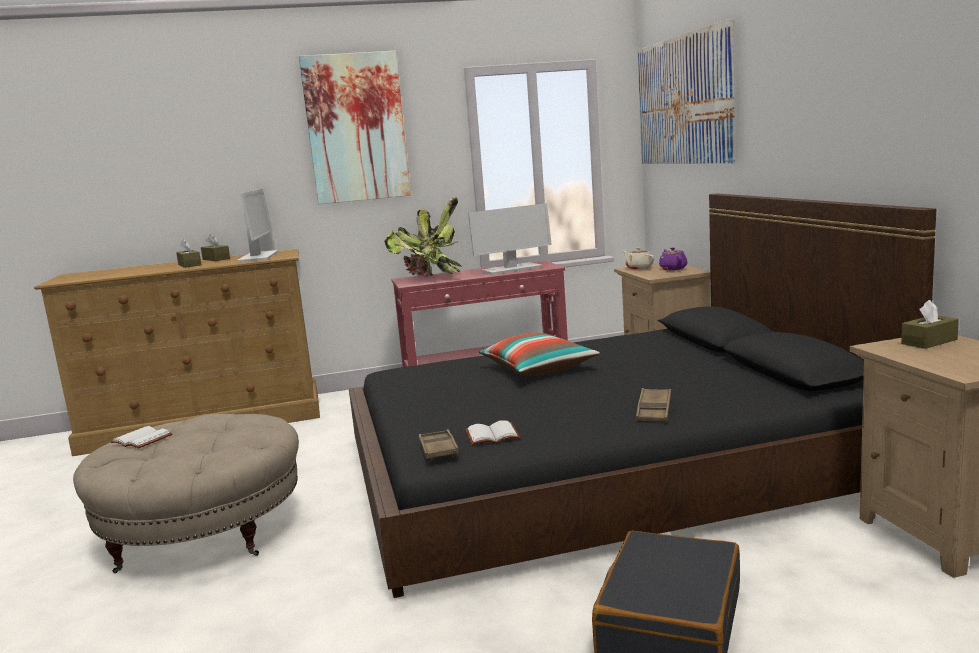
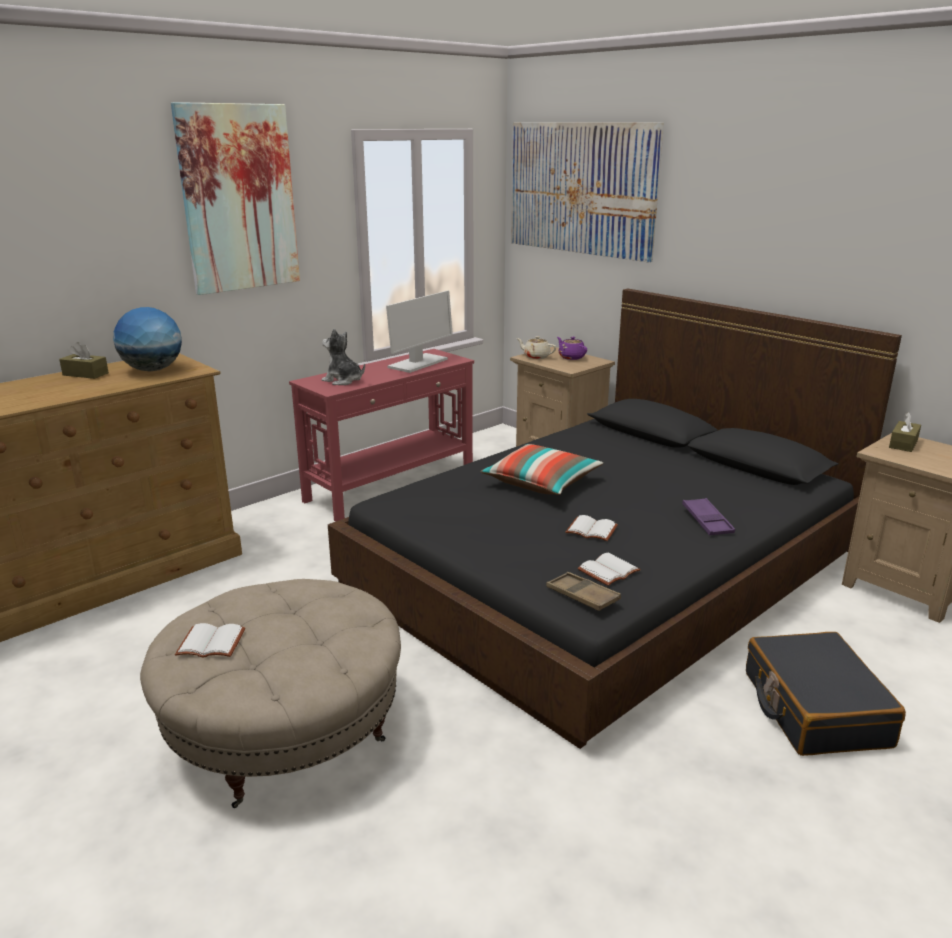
camera: 30 degrees left, 10 degrees up
brown tissue box [176,239,201,268] -> none
monitor [237,189,278,263] -> globe [113,307,182,372]
potted plant [384,197,461,277] -> plush toy [322,329,365,385]
brown tray [636,388,671,422] -> purple tray [682,498,735,535]
none -> white book [565,515,618,541]

